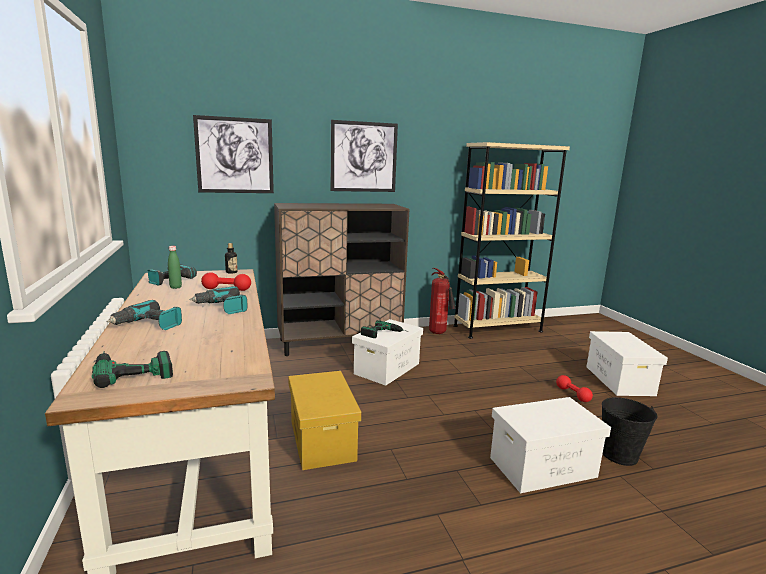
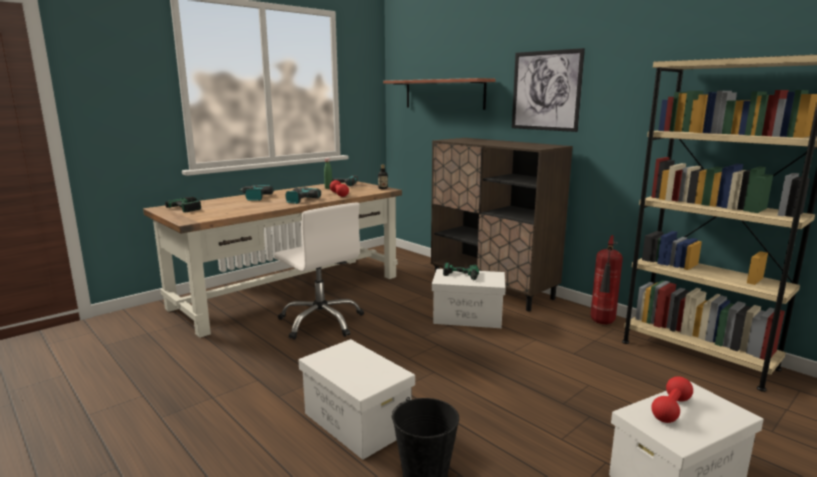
camera: 65 degrees right, 0 degrees up
picture [193,115,274,193] -> shelf [383,78,496,110]
yellow storage box [288,371,361,470] -> white office chair [274,203,364,340]
red dumbbell [556,375,593,402] -> red dumbbell moved to [652,376,693,423]

